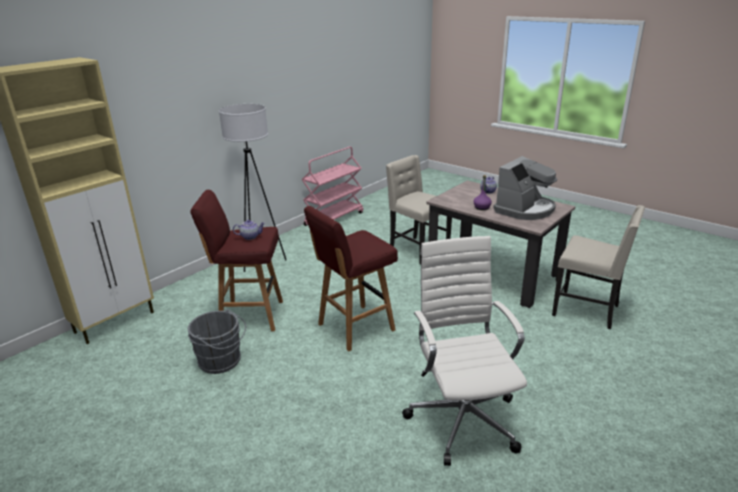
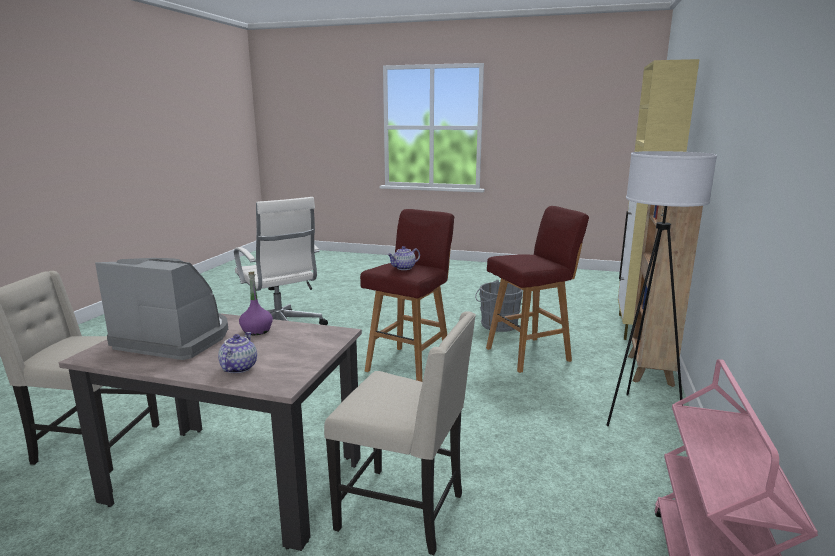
camera: 155 degrees right, 10 degrees down
teapot [233,220,265,240] -> teapot moved to [387,246,420,270]
coffee machine [494,156,557,220] -> coffee machine turned 90 degrees clockwise [95,258,228,360]
none -> brown bookcase [628,204,703,387]

